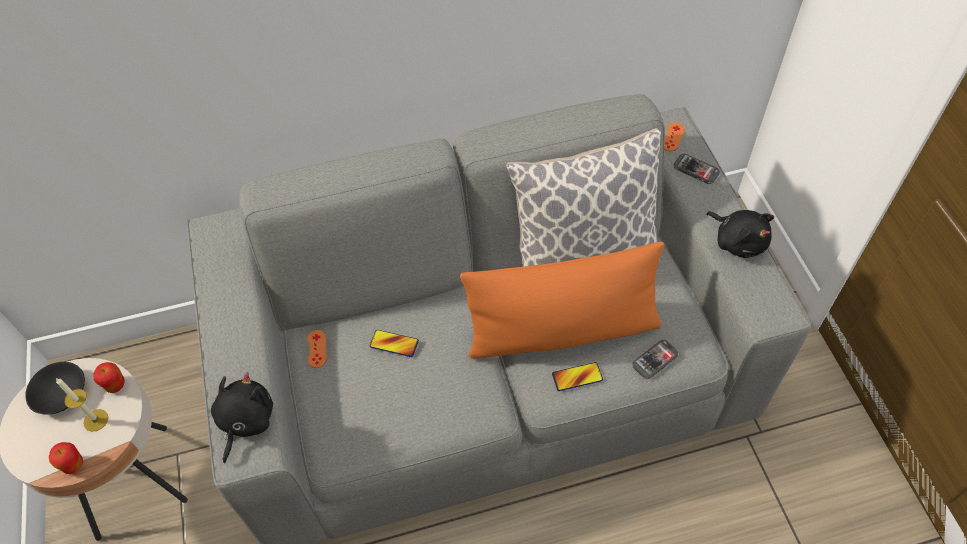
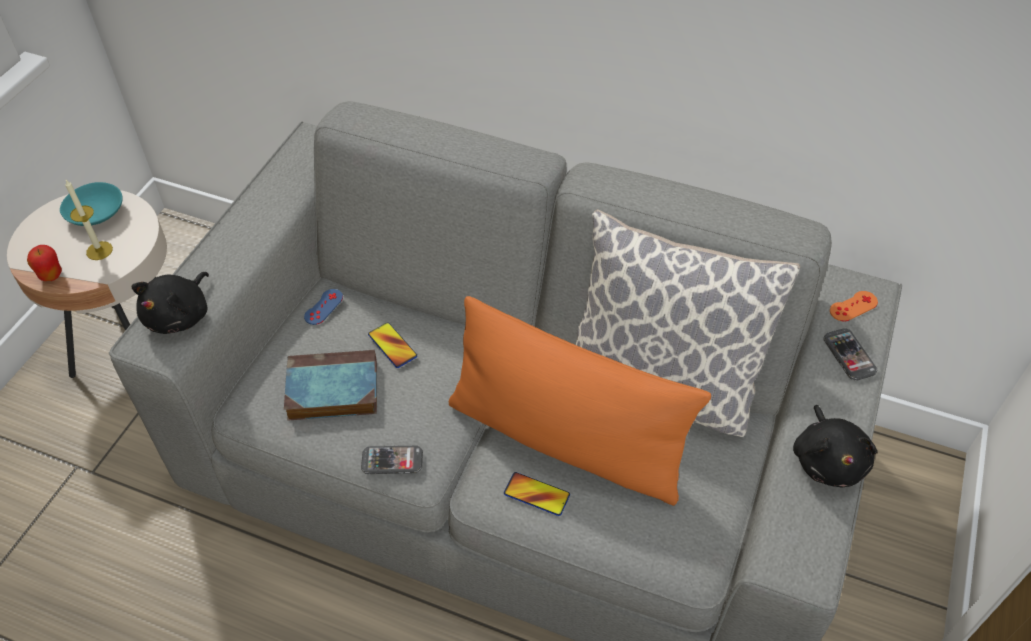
camera: 35 degrees right, 5 degrees down
black bowl [25,362,85,415] -> turquoise bowl [60,182,123,226]
apple [93,362,125,393] -> none
black plush toy [211,372,273,464] -> black plush toy turned 150 degrees clockwise [132,272,209,334]
orange game controller [307,330,327,368] -> blue game controller [304,289,343,325]
phone [632,340,678,379] -> phone moved to [361,446,423,474]
none -> book [284,350,377,421]

